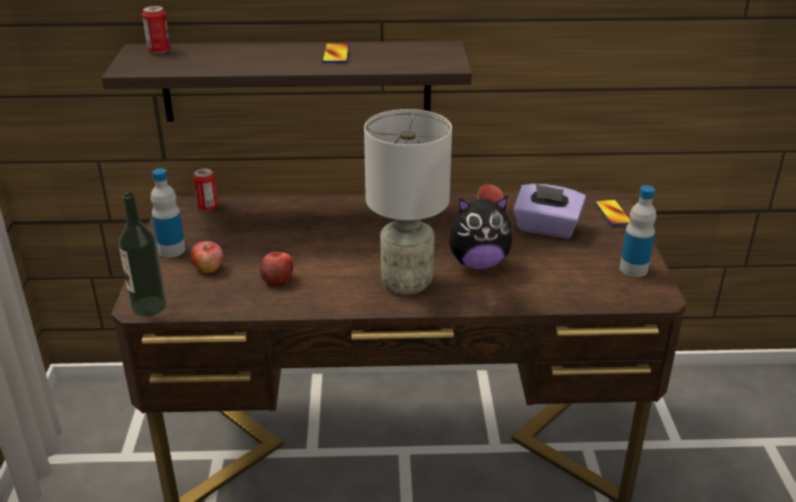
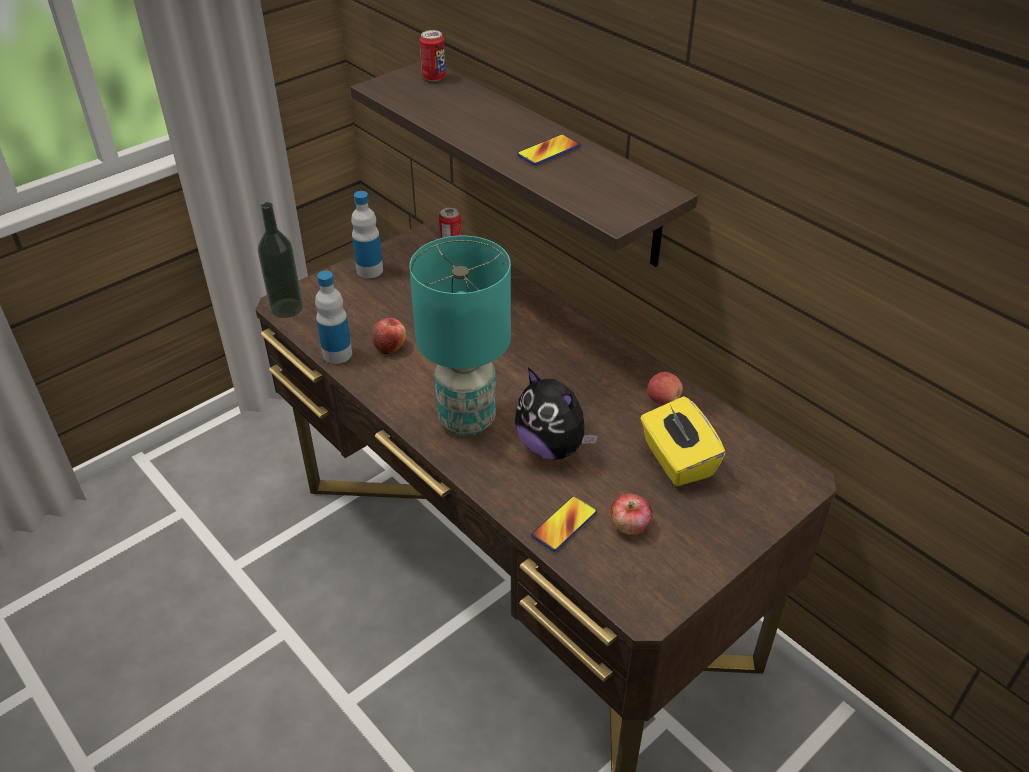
camera: 50 degrees right, 10 degrees up
apple [190,241,223,273] -> apple moved to [611,494,652,535]
grey table lamp [364,109,452,295] -> turquoise table lamp [409,236,511,436]
purple tissue box [513,184,586,239] -> yellow tissue box [640,396,726,486]
phone [595,199,630,226] -> phone moved to [531,496,597,552]
bottle [620,185,656,277] -> bottle moved to [315,271,352,364]

